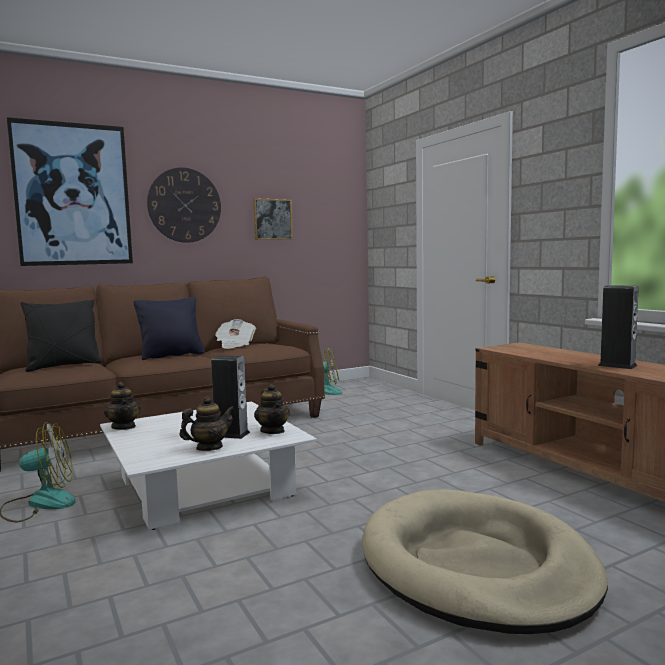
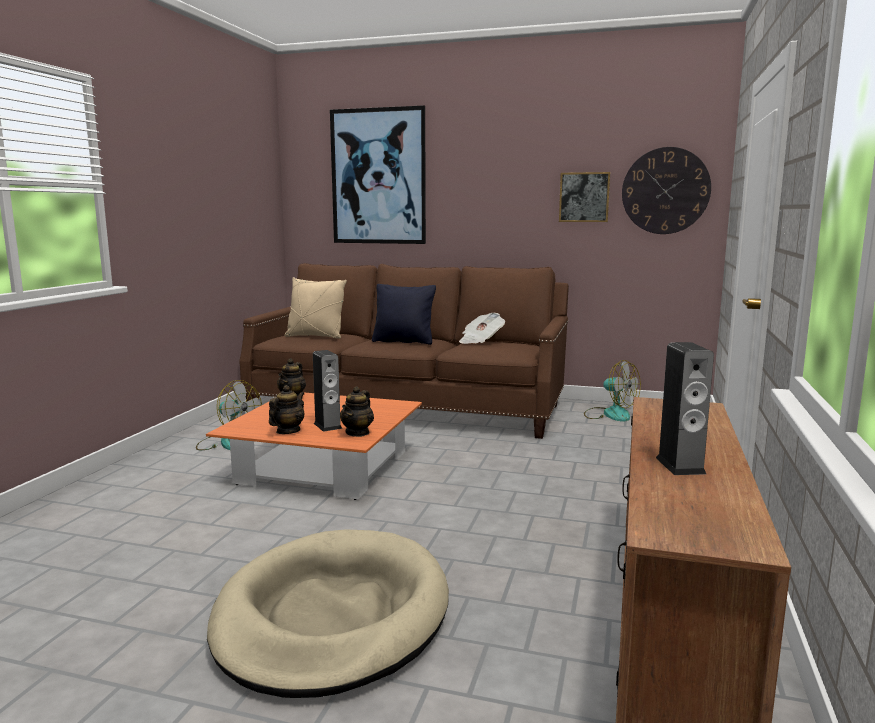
camera: 45 degrees right, 5 degrees up
black pillow [21,299,102,372] -> beige pillow [285,277,347,339]
white coffee table [100,401,317,530] -> orange coffee table [206,393,422,500]
wall clock [147,167,221,243] -> wall clock moved to [622,147,711,234]
teapot [179,396,235,451] -> teapot turned 75 degrees counterclockwise [269,385,305,434]

